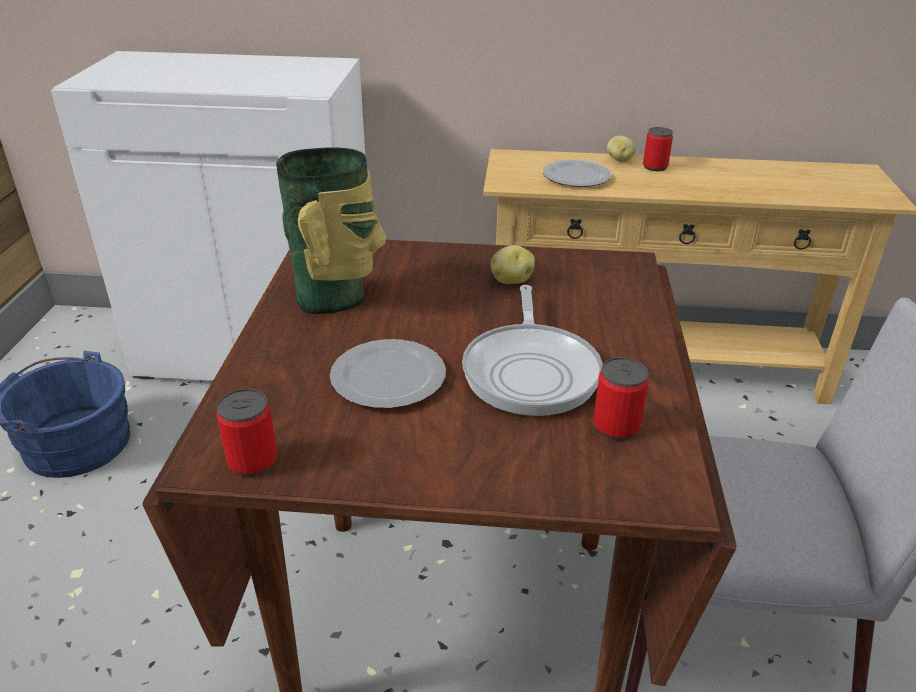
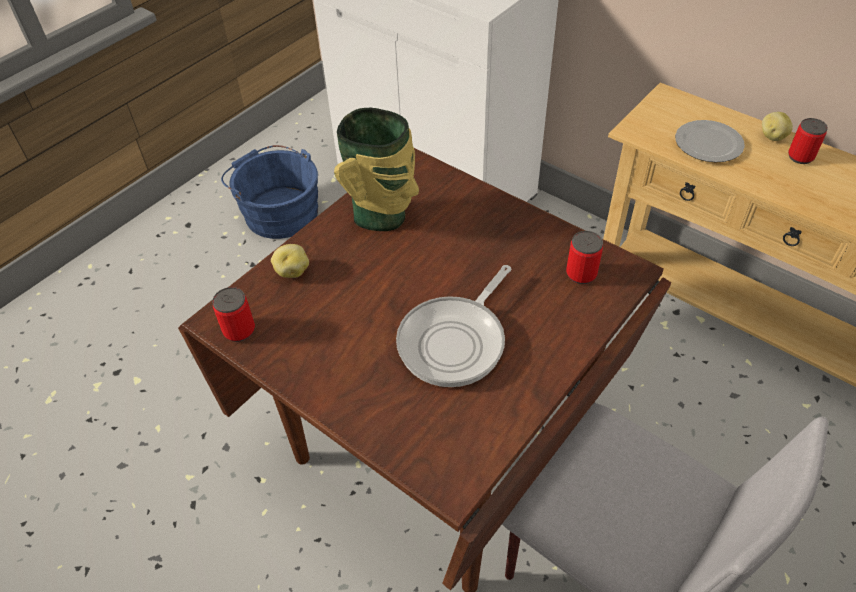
camera: 35 degrees right, 15 degrees up
plate [330,339,446,409] -> none
potato [491,245,535,284] -> potato moved to [271,244,309,278]
can [593,357,649,441] -> can moved to [566,231,603,284]

